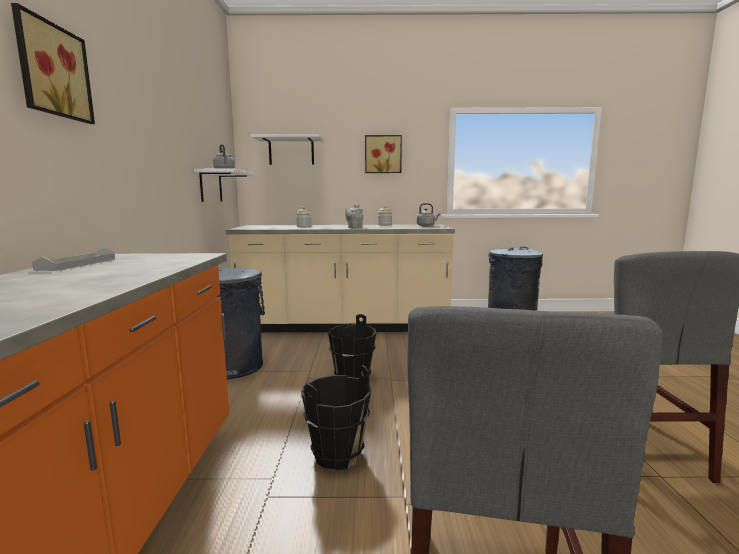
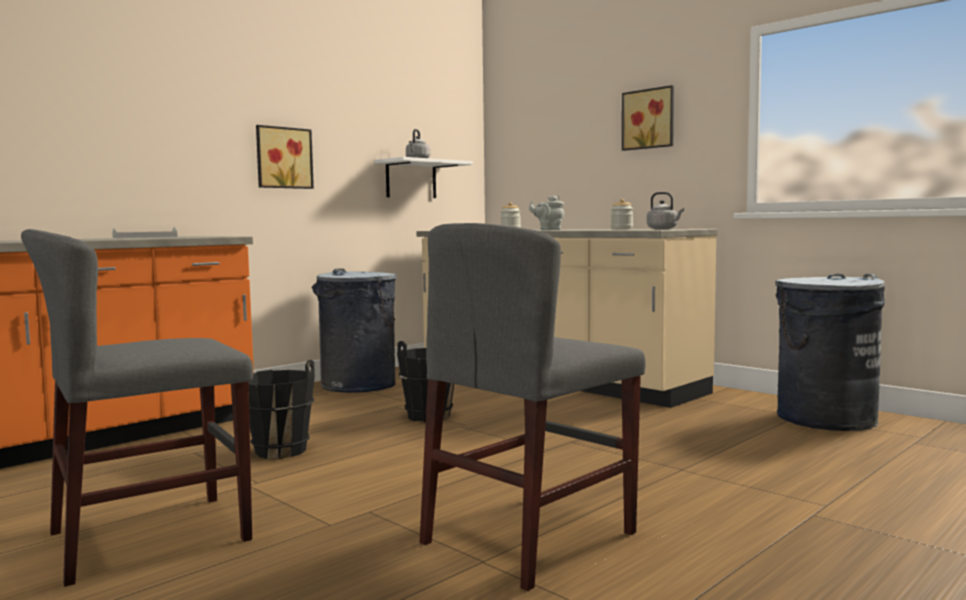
camera: 45 degrees right, 5 degrees down
picture [11,3,95,124] -> picture moved to [256,125,314,189]
white shelf [251,134,323,165] -> none

